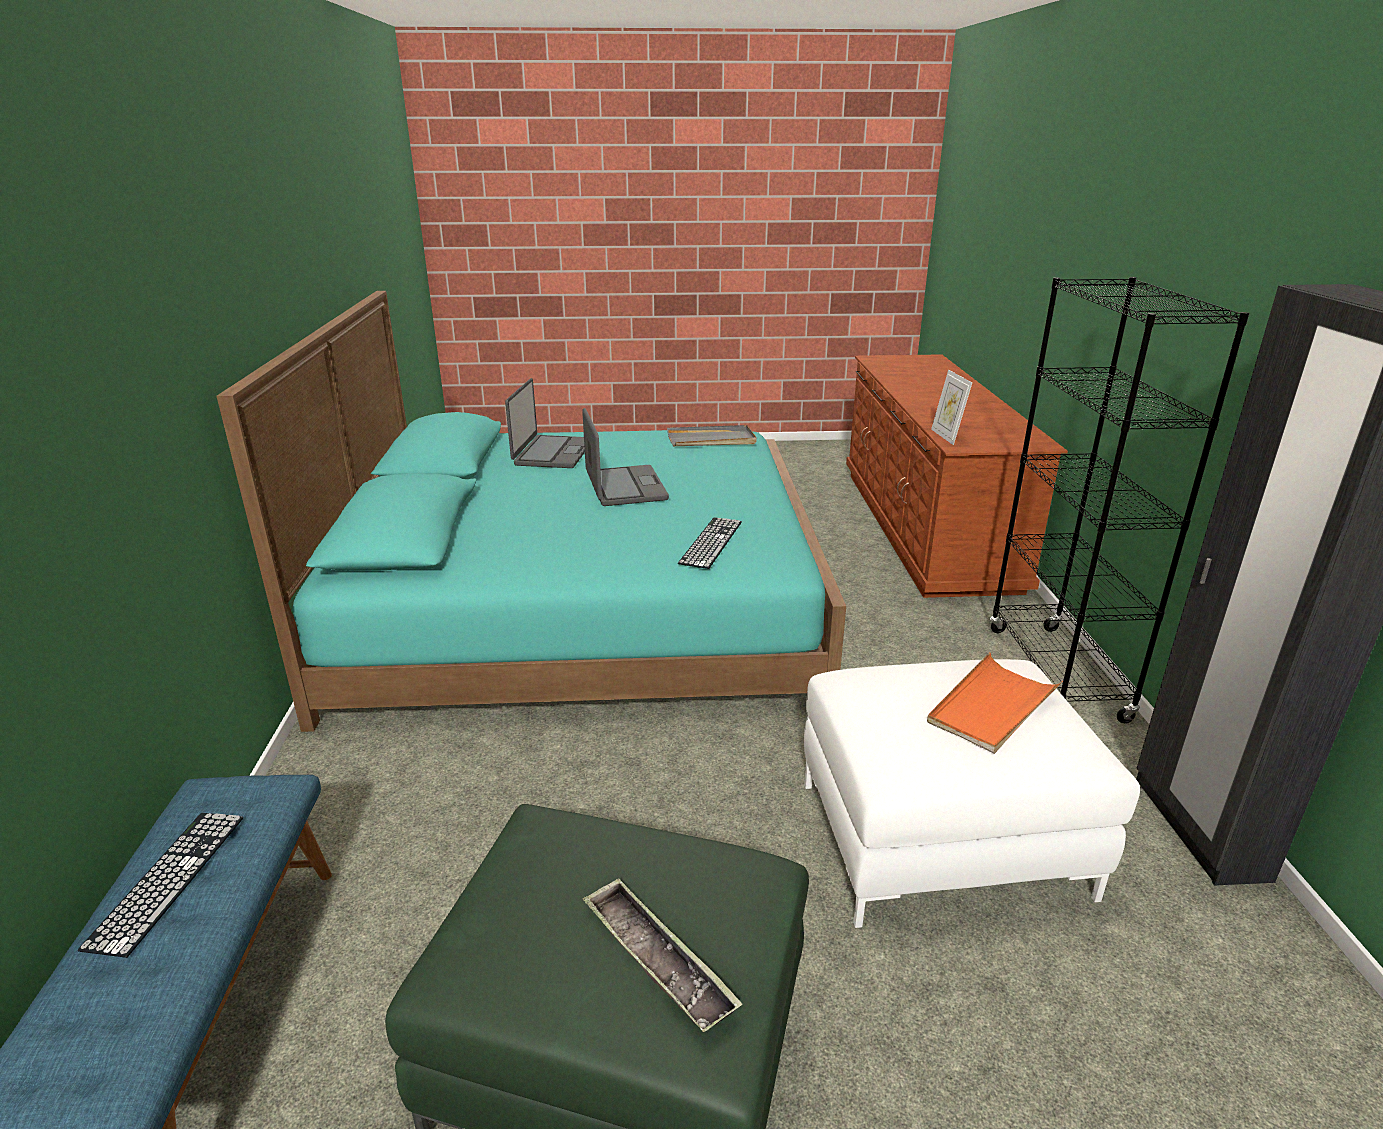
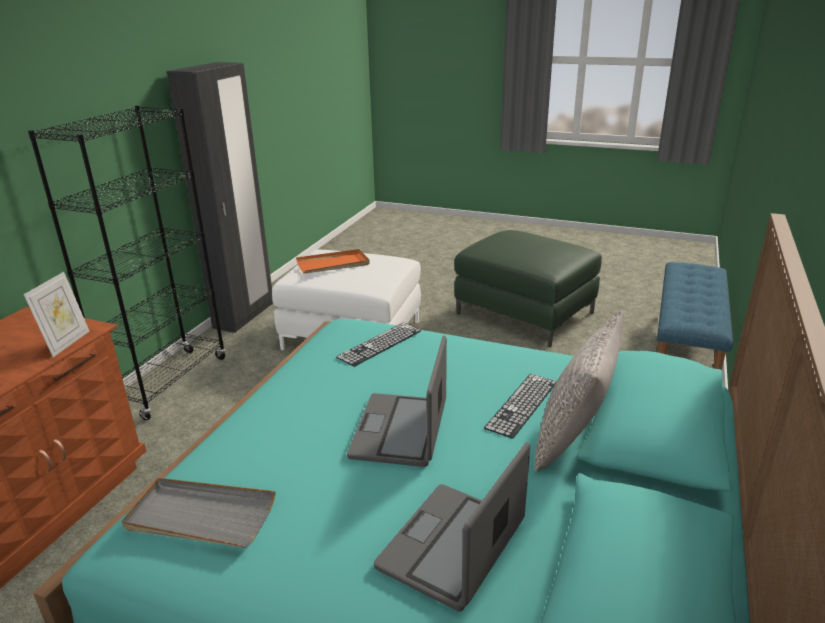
camera: 155 degrees left, 0 degrees up
keyboard [78,813,243,958] -> keyboard moved to [484,374,556,439]
tray [583,878,743,1032] -> none
none -> grey pillow [535,310,624,472]

